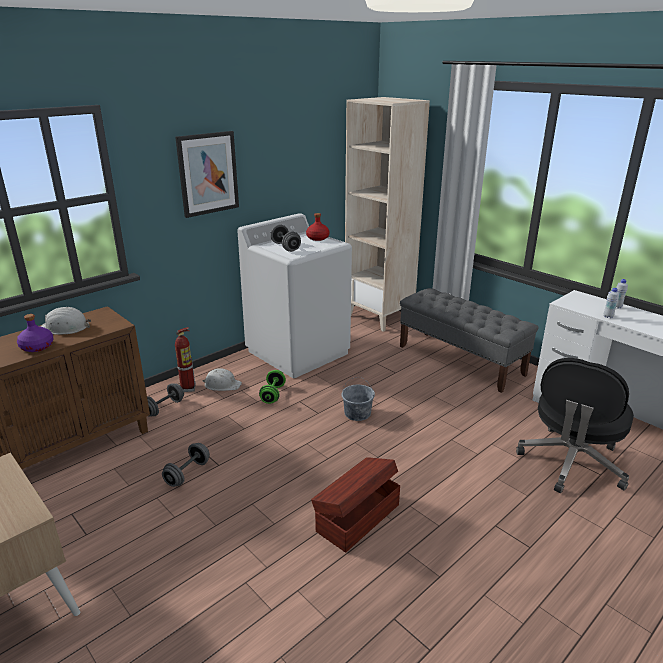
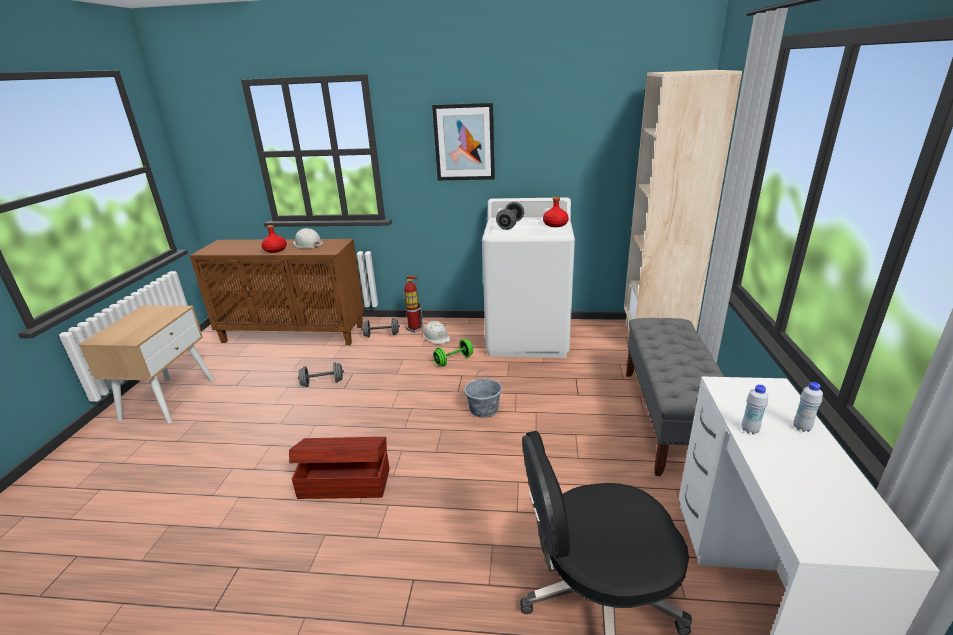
camera: 50 degrees right, 0 degrees up
purple bottle [17,314,54,352] -> red bottle [261,225,287,253]

